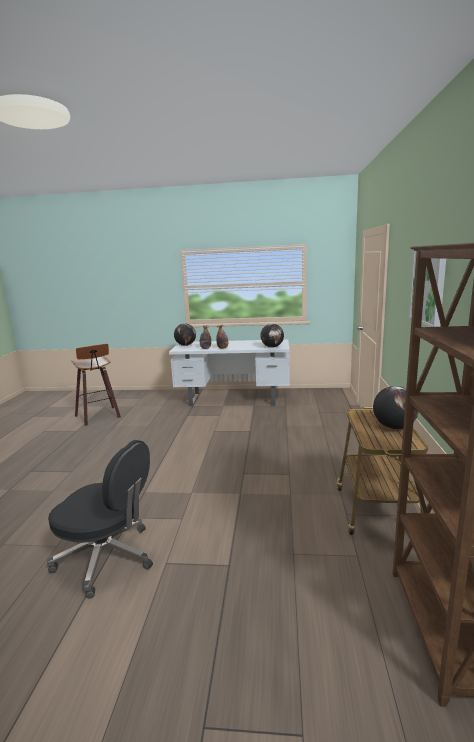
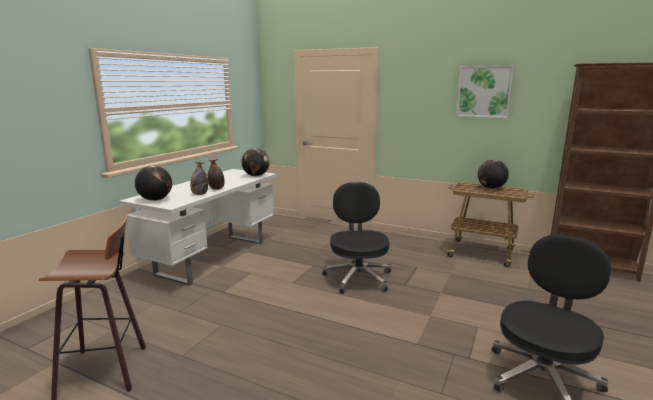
camera: 70 degrees left, 0 degrees up
none -> black office chair [322,182,391,294]

